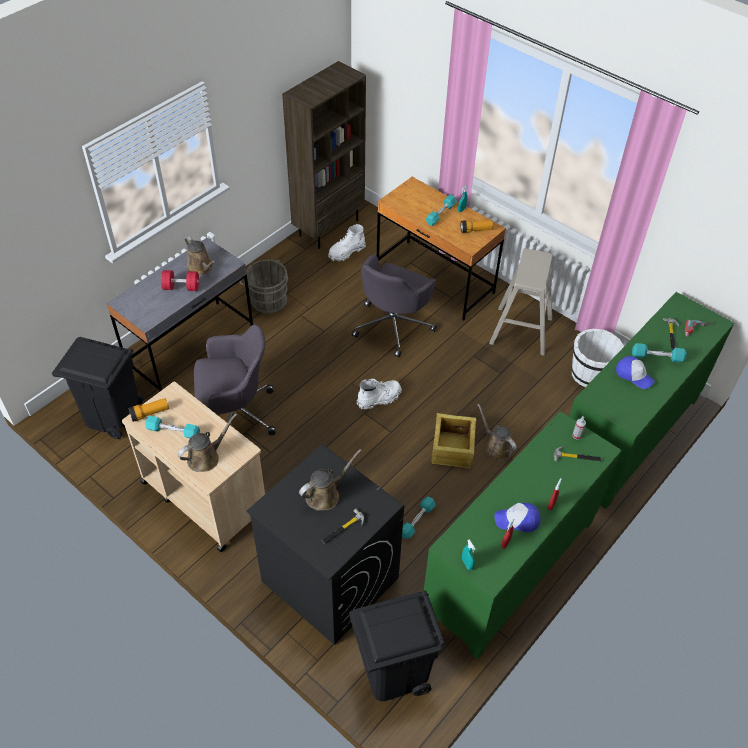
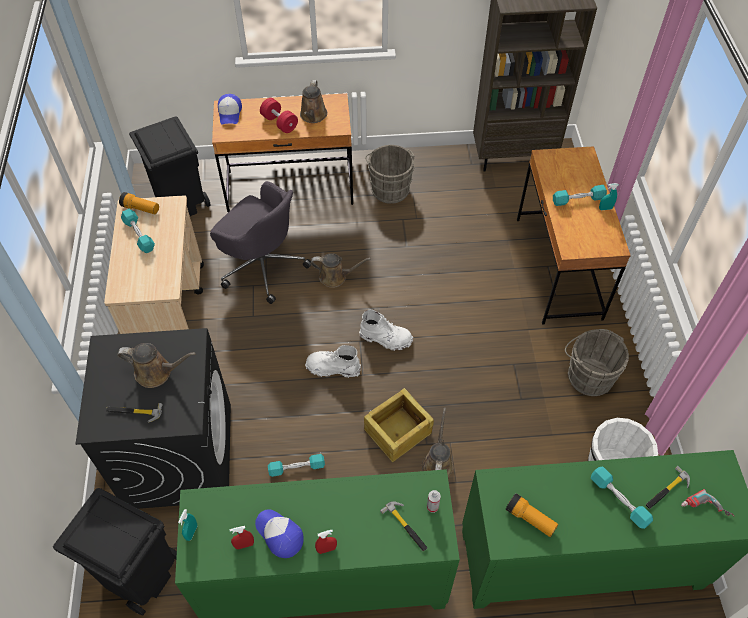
camera: 45 degrees right, 5 degrees up
grey desk [106,238,253,392] -> brown desk [212,93,353,212]
brown watering can [178,414,237,472] -> brown watering can moved to [310,253,371,288]
white boot [328,224,366,262] -> white boot moved to [305,345,361,378]
grey office chair [352,254,437,358] -> none
flashlight [460,220,493,233] -> flashlight moved to [506,493,558,537]
beige stool [489,248,553,356] -> grey bucket [565,329,629,396]
cap [616,356,655,389] -> cap moved to [218,94,242,125]

